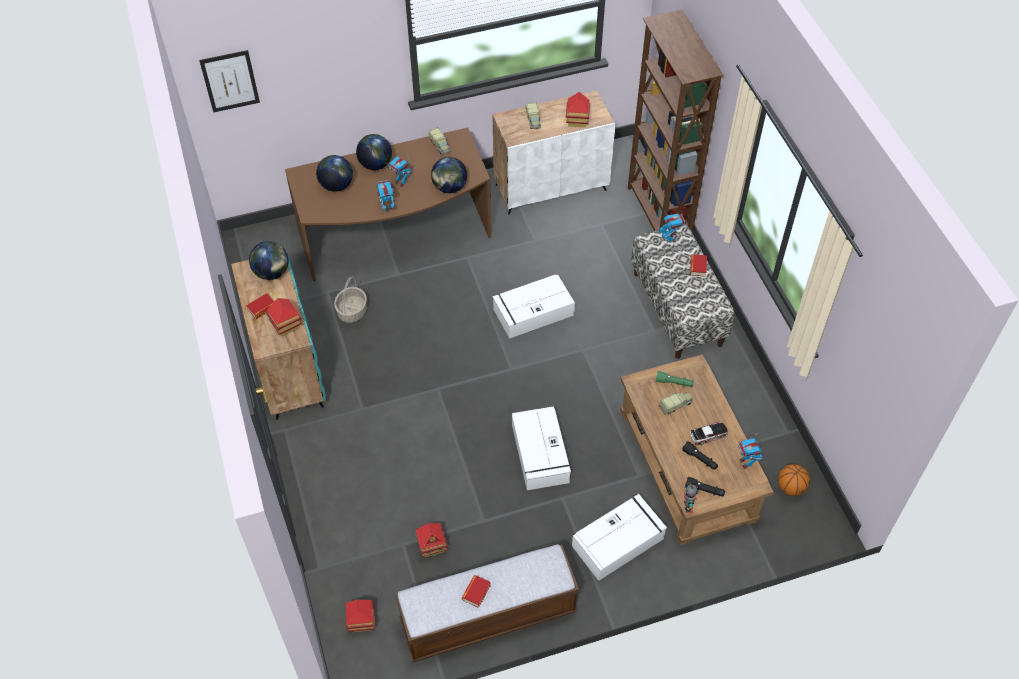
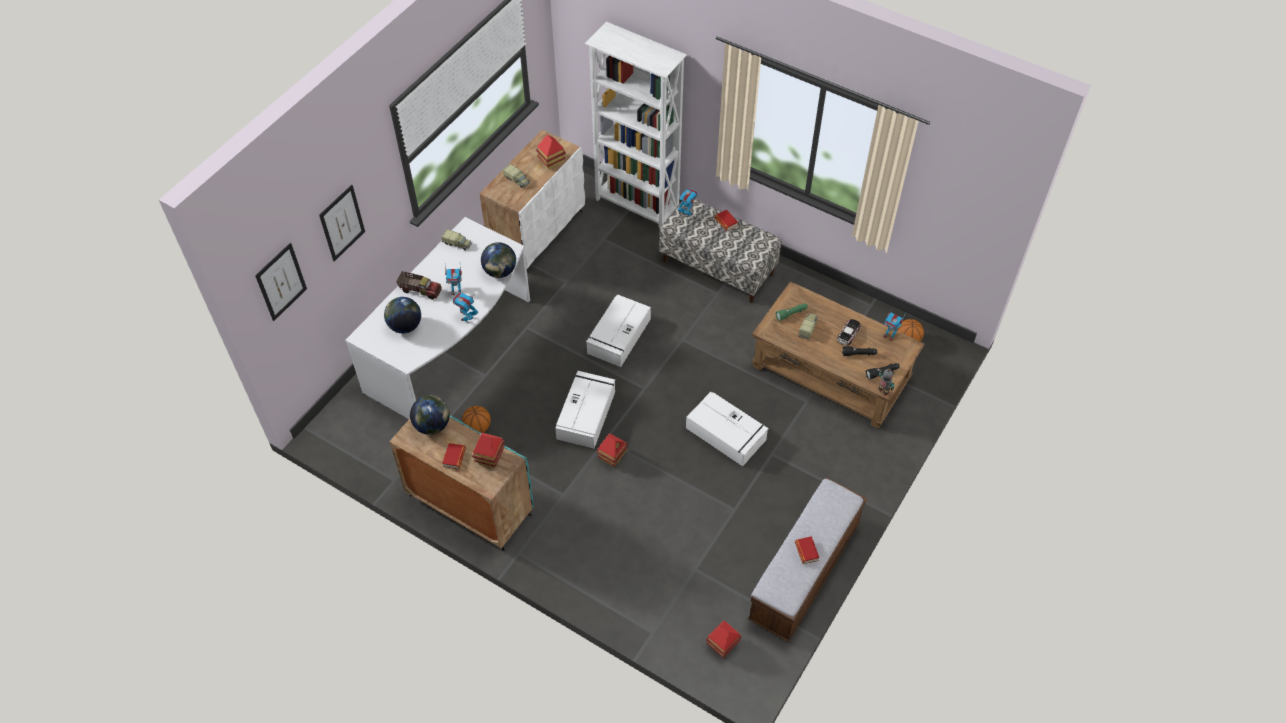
camera: 40 degrees left, 0 degrees up
brown desk [285,128,491,281] -> white desk [345,217,530,419]
basket [334,277,367,323] -> basketball [462,406,491,433]
globe [356,134,392,170] -> toy truck [396,271,442,300]
toy house [415,523,448,558] -> toy house moved to [596,433,628,467]
white storage box [572,494,667,581] -> white storage box moved to [555,371,615,449]
brown bookcase [628,10,724,234] -> white bookcase [585,22,687,229]
none -> picture [319,185,365,262]

